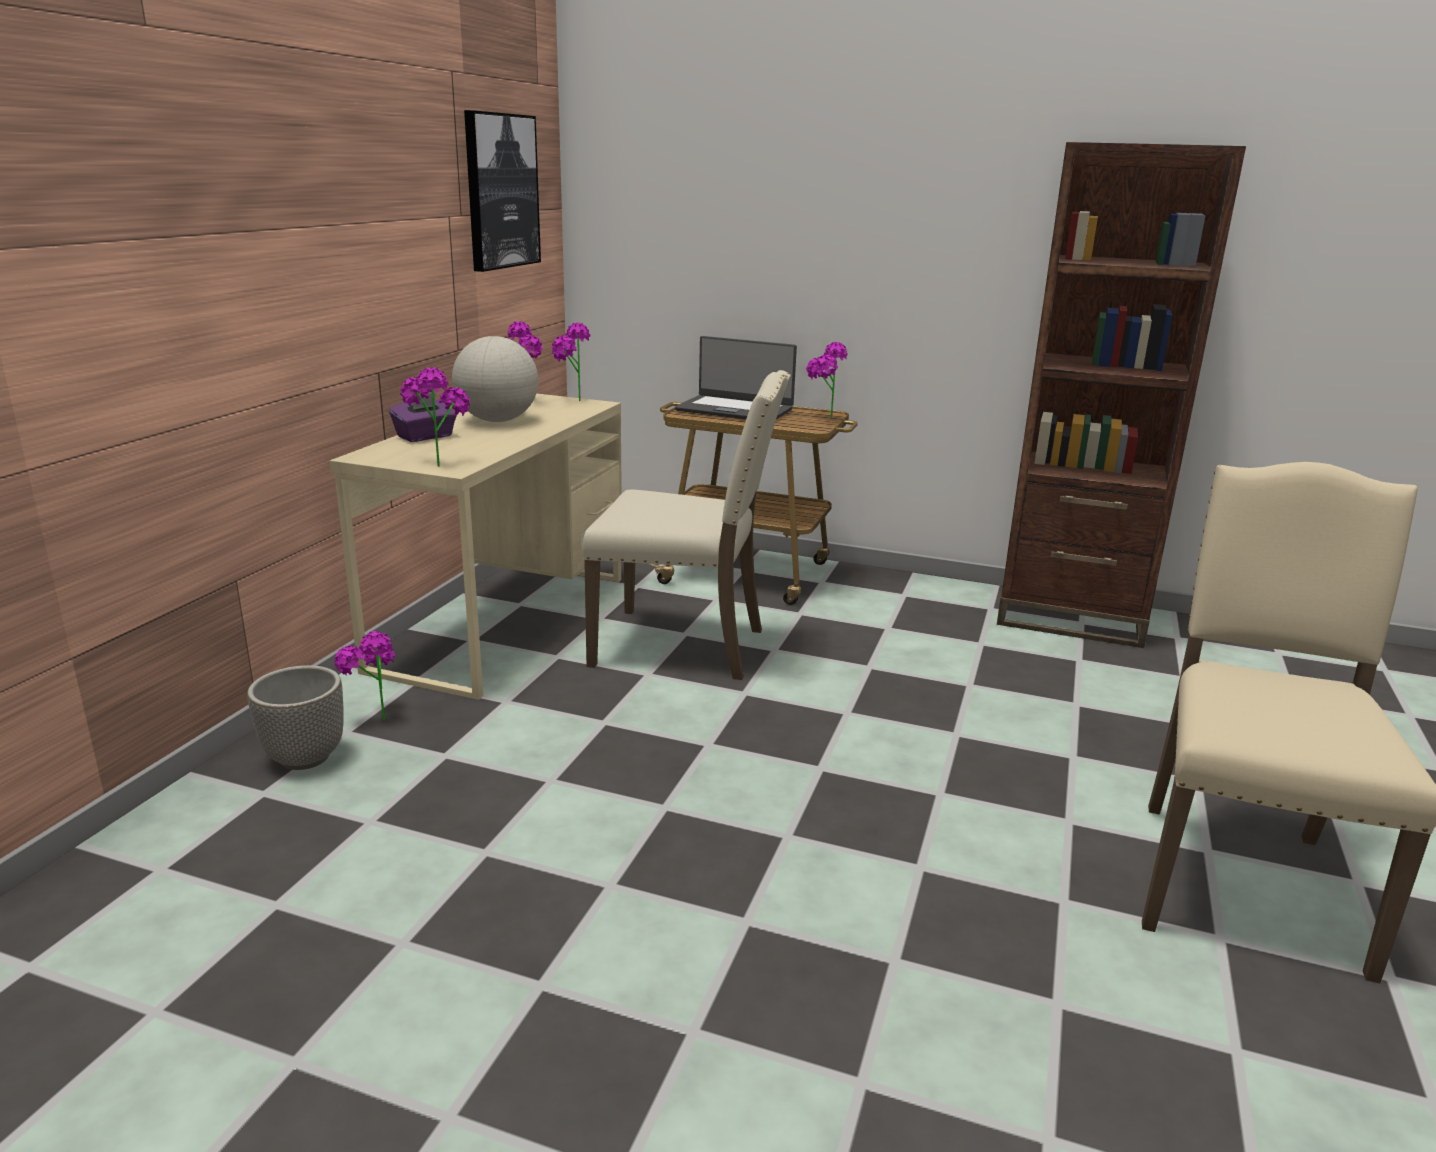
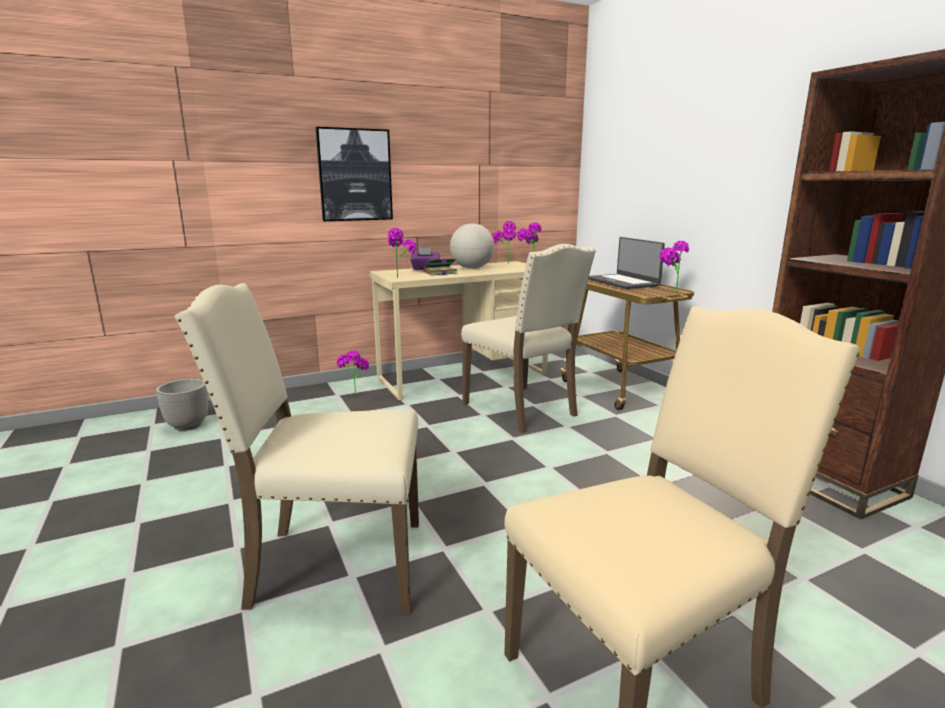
camera: 45 degrees right, 5 degrees down
planter [247,665,344,770] -> planter moved to [156,379,208,431]
picture [464,110,541,272] -> picture moved to [315,127,393,221]
none -> beige chair [175,283,419,615]
none -> book [422,258,458,276]

